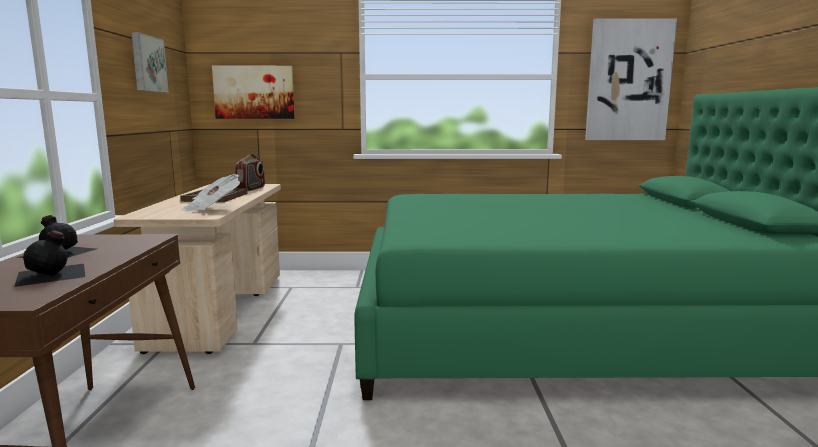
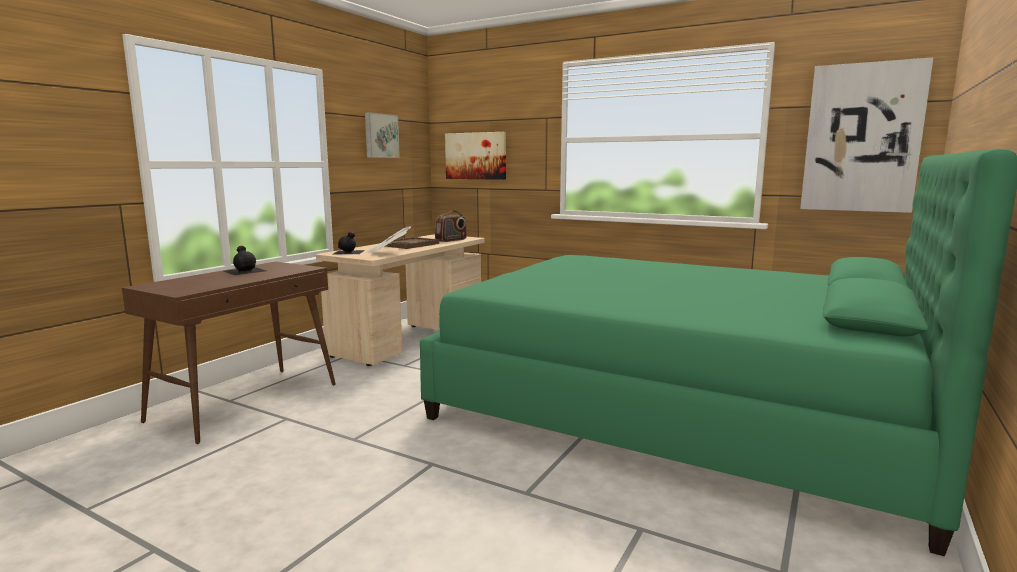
camera: 30 degrees right, 0 degrees up
black bottle [14,230,85,287] -> black bottle moved to [333,231,365,254]

